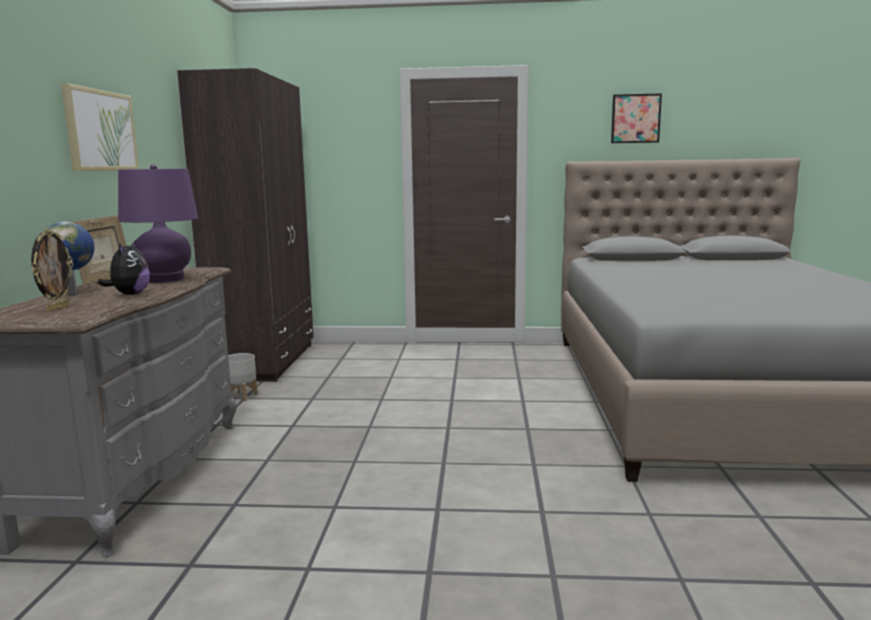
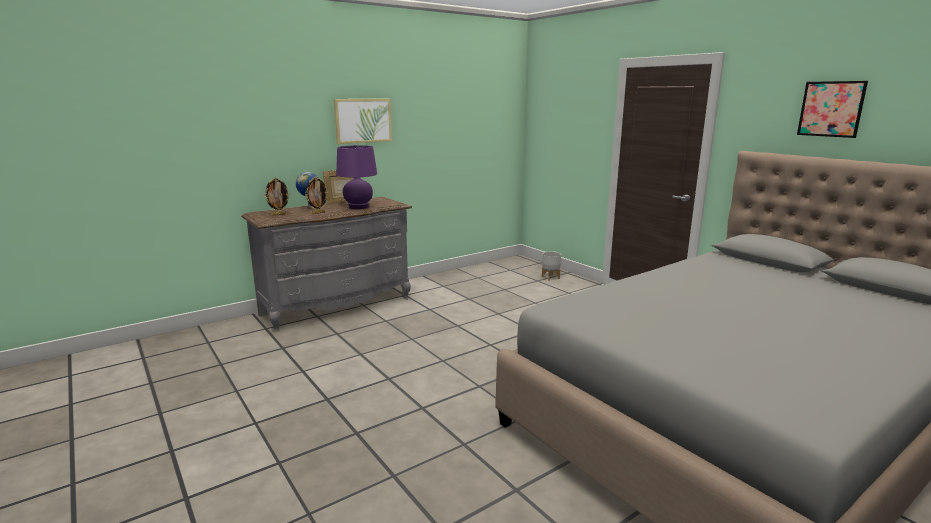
camera: 50 degrees right, 5 degrees up
plush toy [98,240,150,295] -> picture frame [305,176,329,214]
brown wardrobe [177,68,313,382] -> none
grey planter [228,353,257,401] -> grey planter moved to [542,251,561,281]

